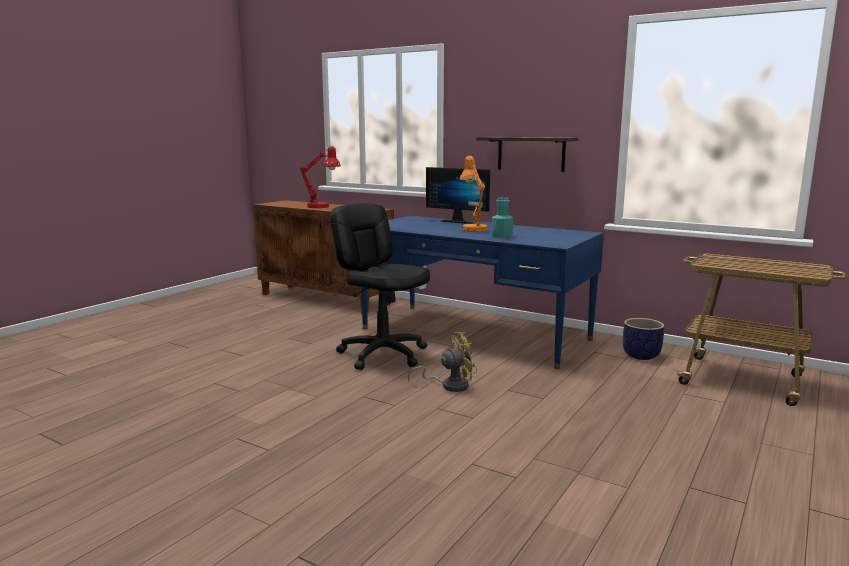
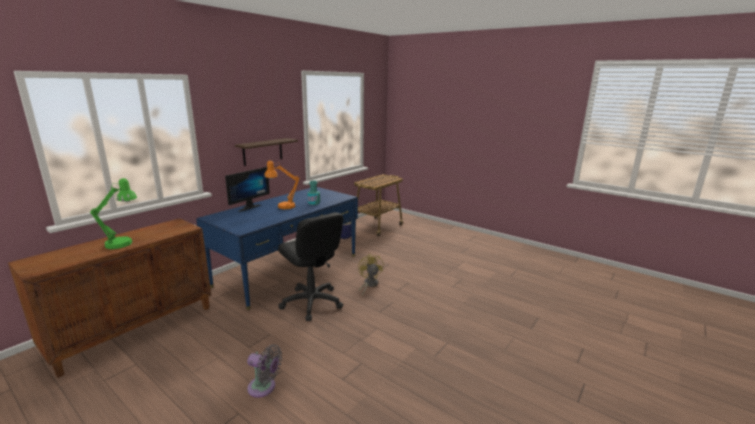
camera: 85 degrees left, 5 degrees up
red table lamp [300,146,341,208] -> green table lamp [90,178,137,249]
black office chair [330,203,430,370] -> black office chair turned 90 degrees counterclockwise [278,212,344,321]
none -> grey fan [247,344,282,398]

